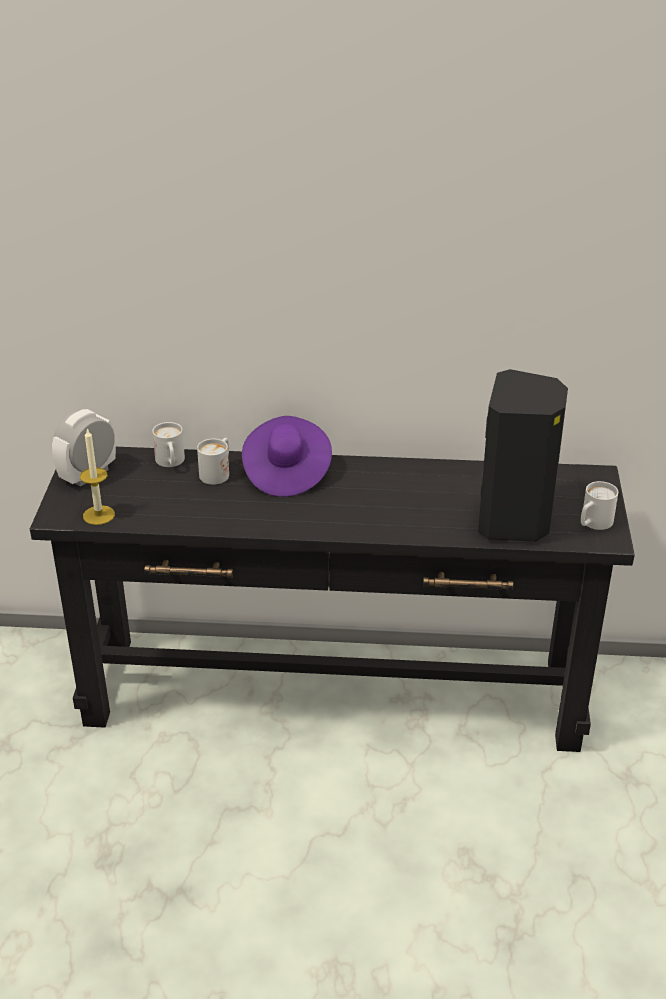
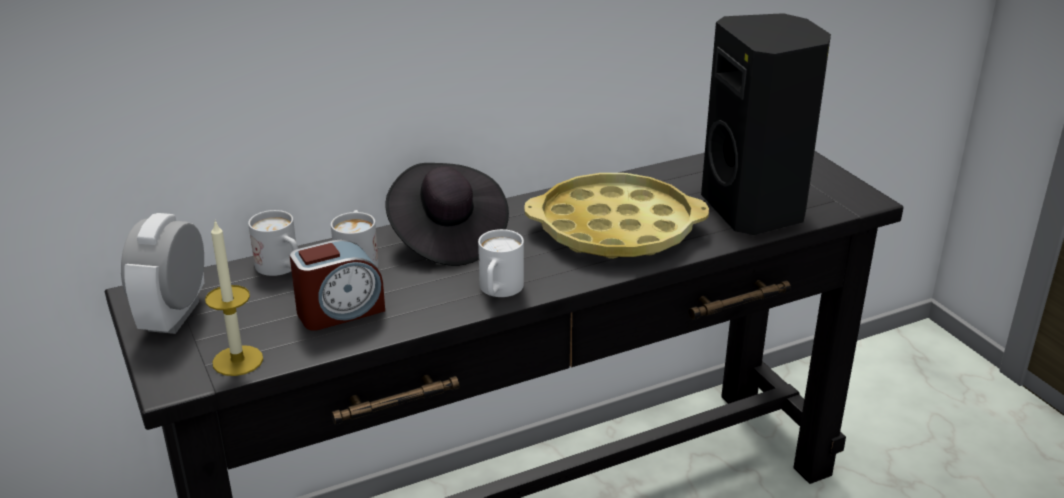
camera: 30 degrees left, 5 degrees down
purple hat [242,416,332,497] -> black hat [385,163,509,266]
white mug [581,481,618,530] -> white mug moved to [478,229,524,297]
none -> alarm clock [290,239,385,331]
none -> yellow tray [524,173,709,259]

